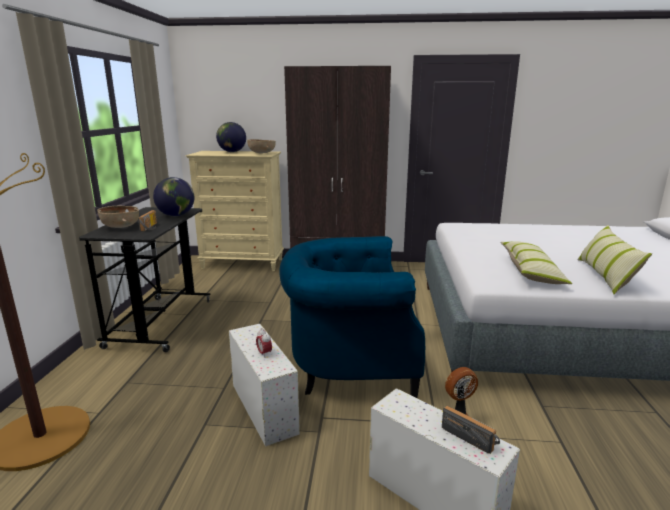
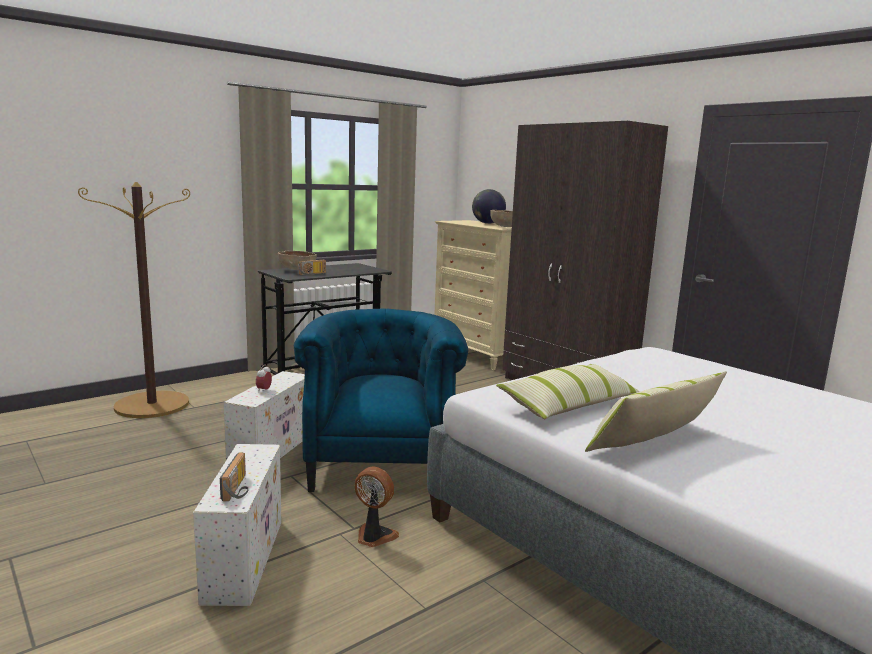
camera: 45 degrees right, 5 degrees down
globe [153,177,194,216] -> none
blue armchair [279,236,425,398] -> blue armchair turned 45 degrees clockwise [294,308,468,492]

